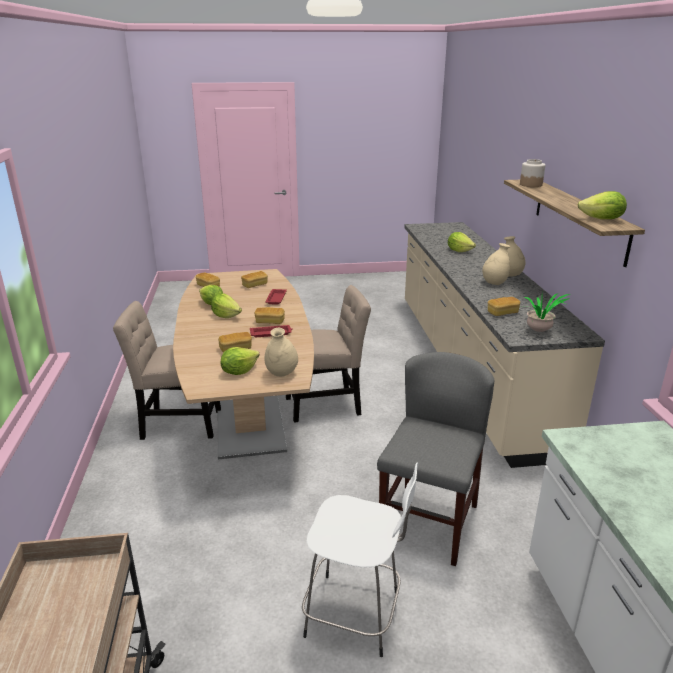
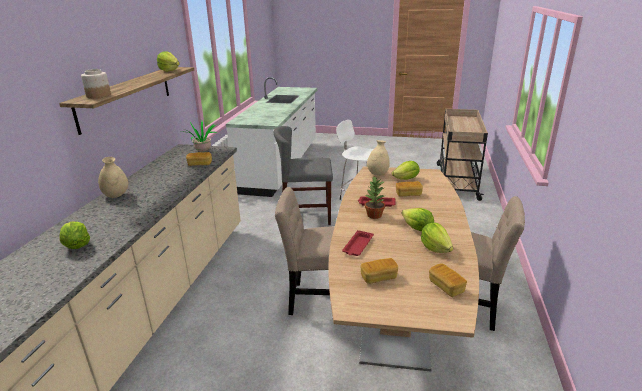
camera: 160 degrees left, 0 degrees up
bread [255,307,285,324] -> potted plant [365,177,385,219]
grey chair [377,352,495,566] -> grey chair turned 45 degrees clockwise [273,126,333,225]
beige vase [482,243,510,285] -> none

